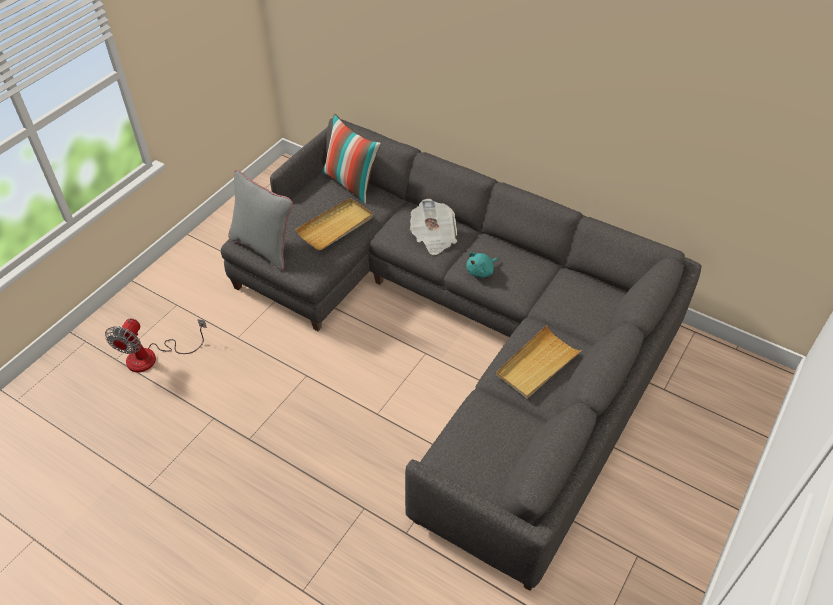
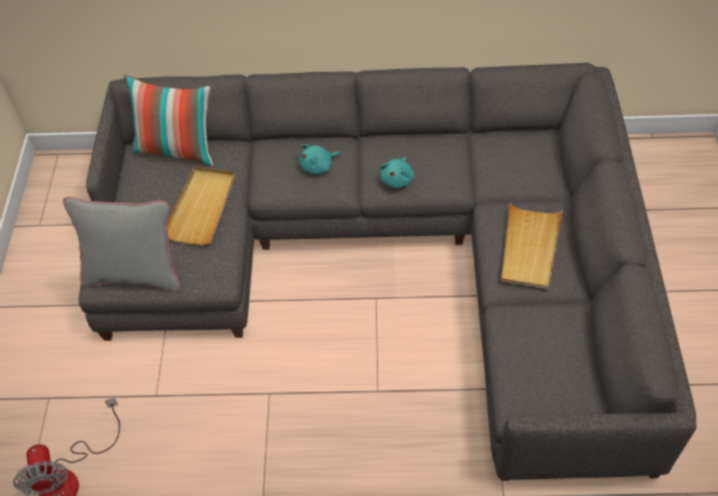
camera: 30 degrees left, 5 degrees up
newspaper [410,199,457,255] -> turquoise plush toy [299,144,341,175]

